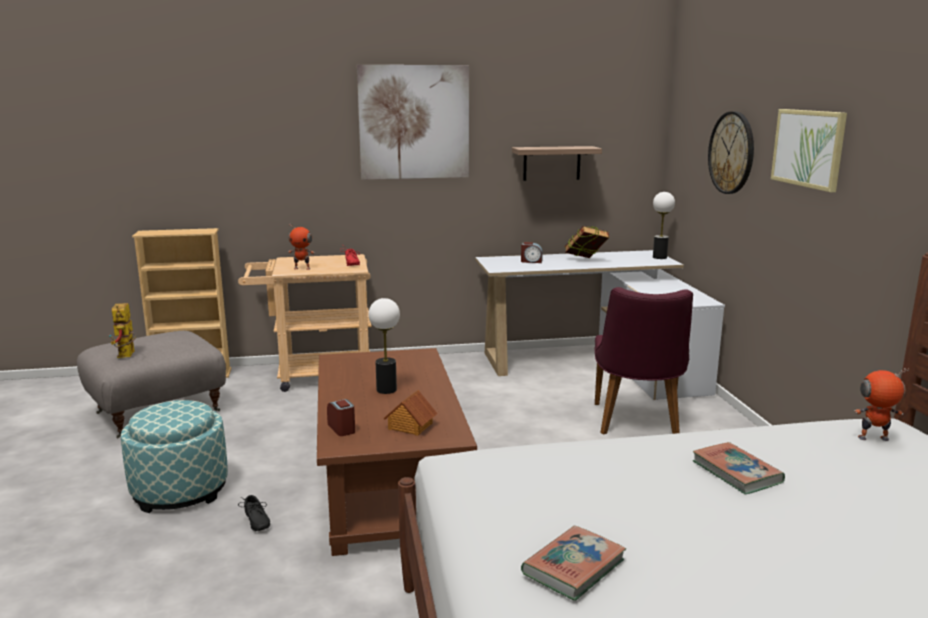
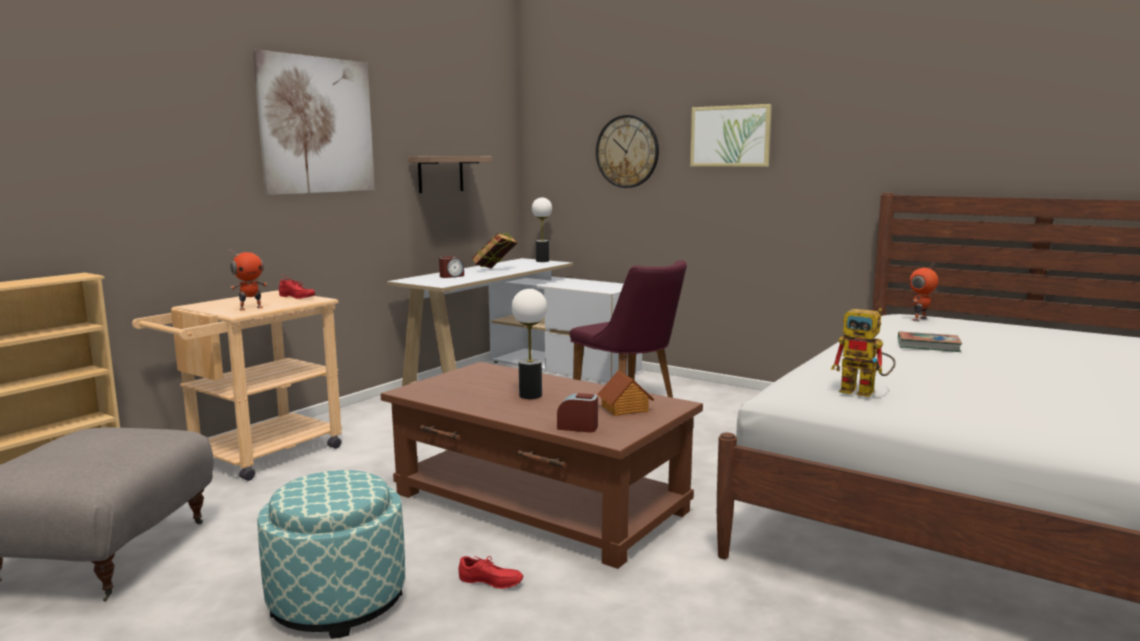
camera: 45 degrees left, 5 degrees down
toy robot [109,303,136,358] -> toy robot moved to [831,308,896,397]
black shoe [238,495,270,531] -> red shoe [459,556,523,589]
book [521,526,626,601] -> none

